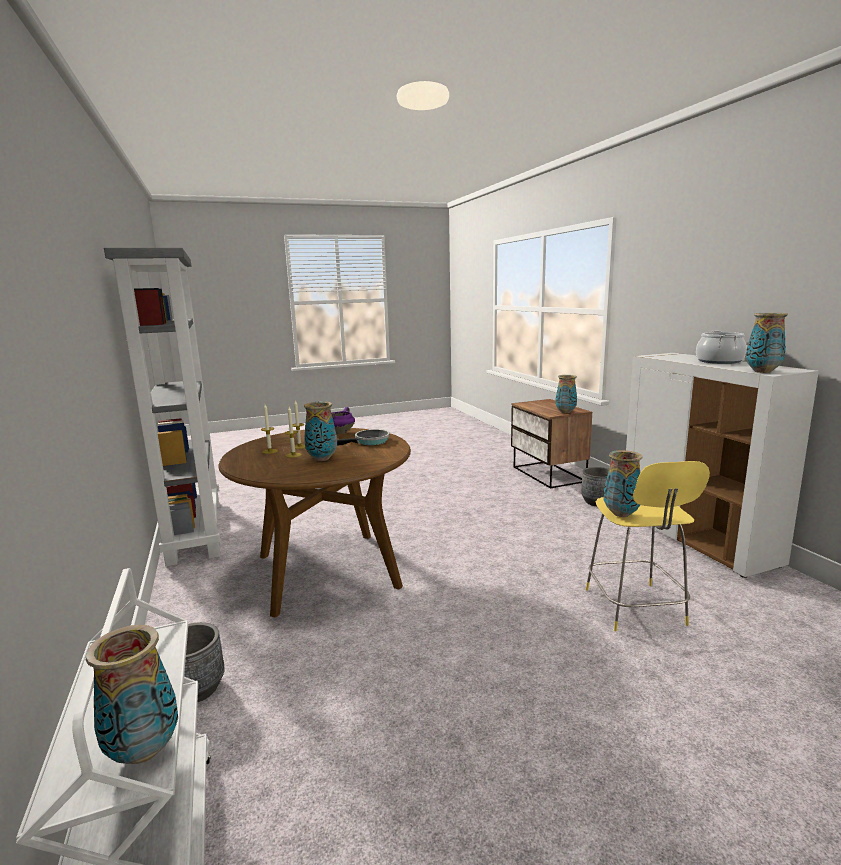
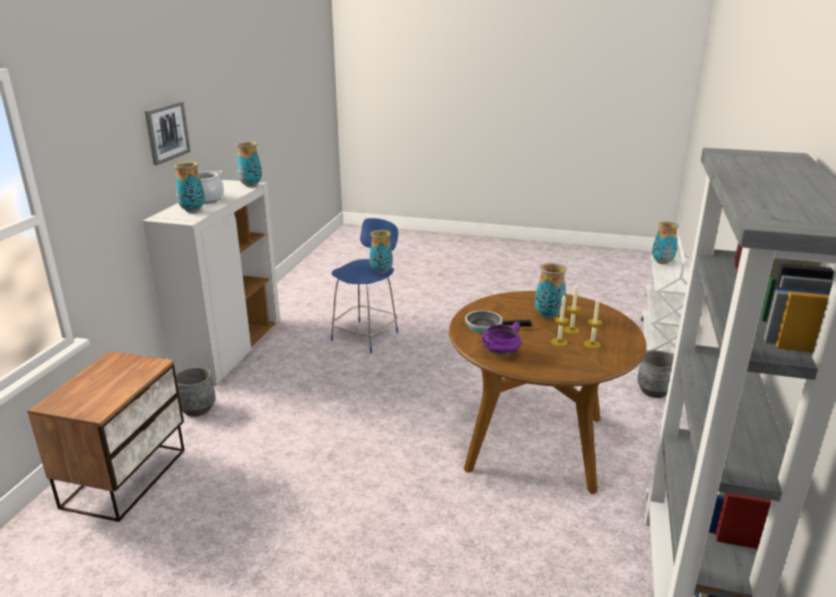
camera: 145 degrees left, 10 degrees up
vase [555,375,577,413] -> vase moved to [174,162,205,213]
yellow stool [585,461,710,631] -> blue stool [331,218,398,353]
none -> picture [145,101,190,165]

